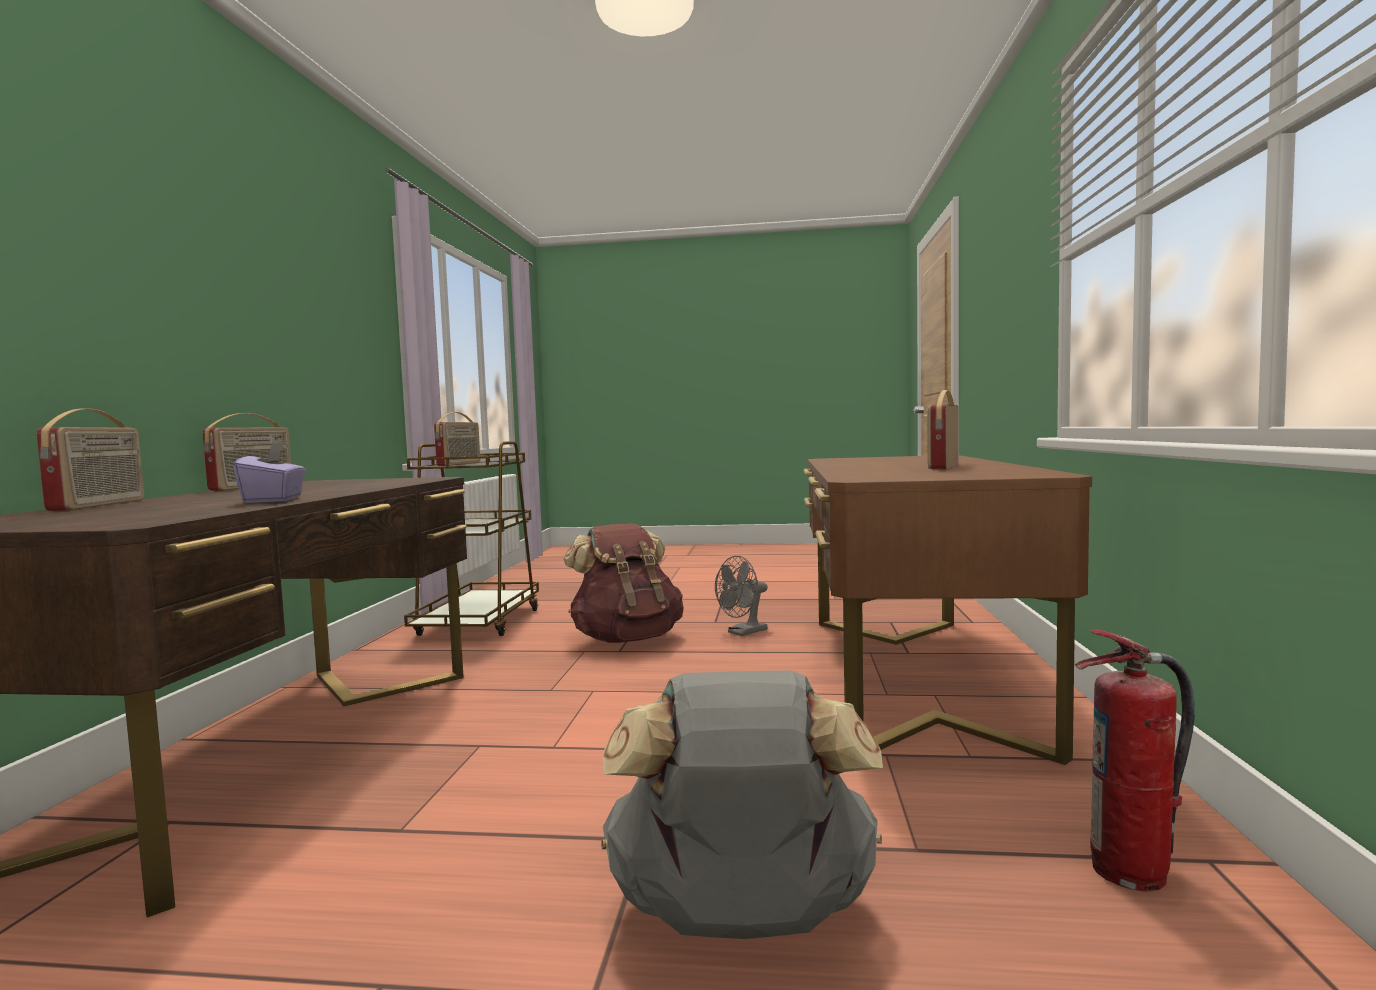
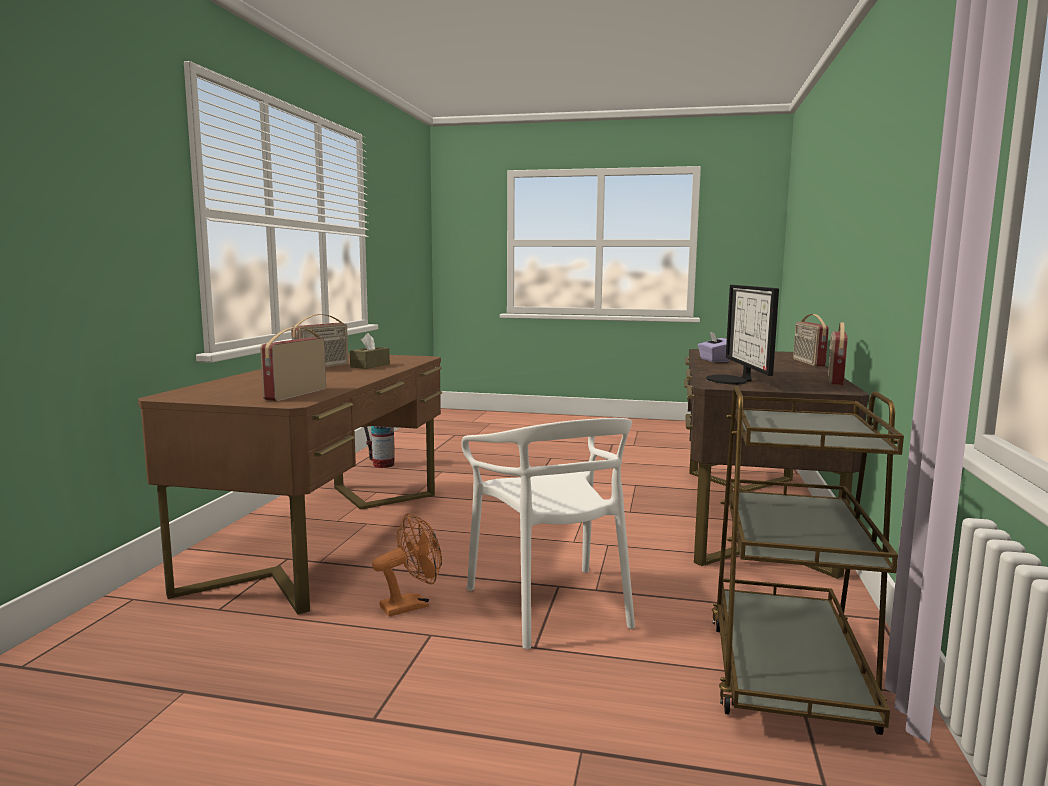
camera: 175 degrees left, 5 degrees up
radio [434,412,480,466] -> radio moved to [260,327,326,401]
brown backpack [564,523,684,643] -> white chair [461,418,635,649]
grey backpack [601,670,883,939] -> none
grey fan [715,556,768,636] -> orange fan [372,513,442,616]
none -> brown tissue box [350,333,390,369]
none -> monitor [706,285,779,385]

